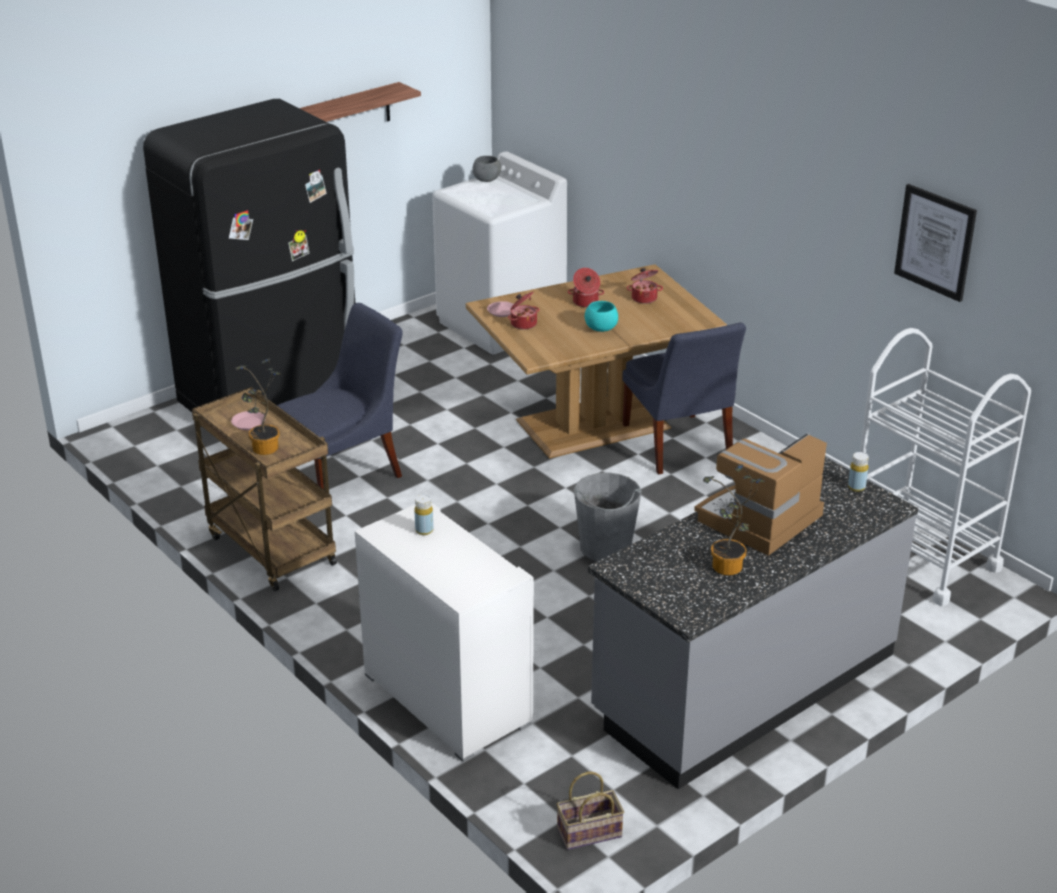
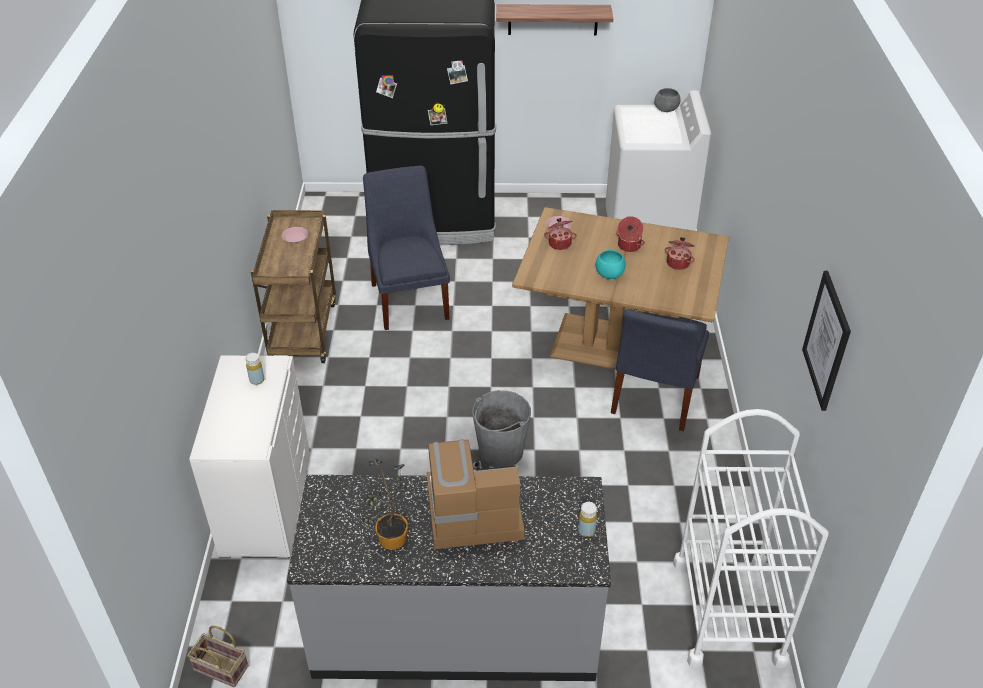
camera: 40 degrees right, 10 degrees up
potted plant [235,358,281,455] -> none
blue chair [277,303,403,489] -> blue chair turned 105 degrees counterclockwise [363,166,450,330]

